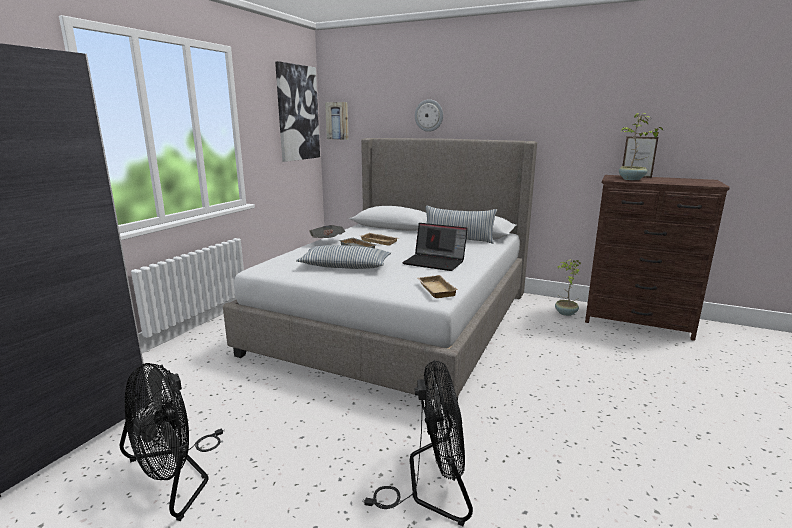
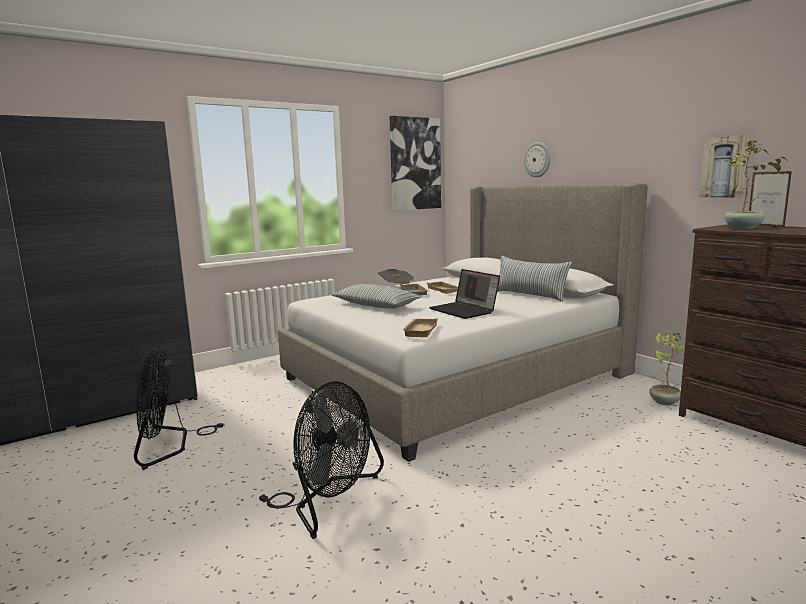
camera: 30 degrees right, 5 degrees down
picture [325,102,349,140] -> picture moved to [699,135,750,198]

